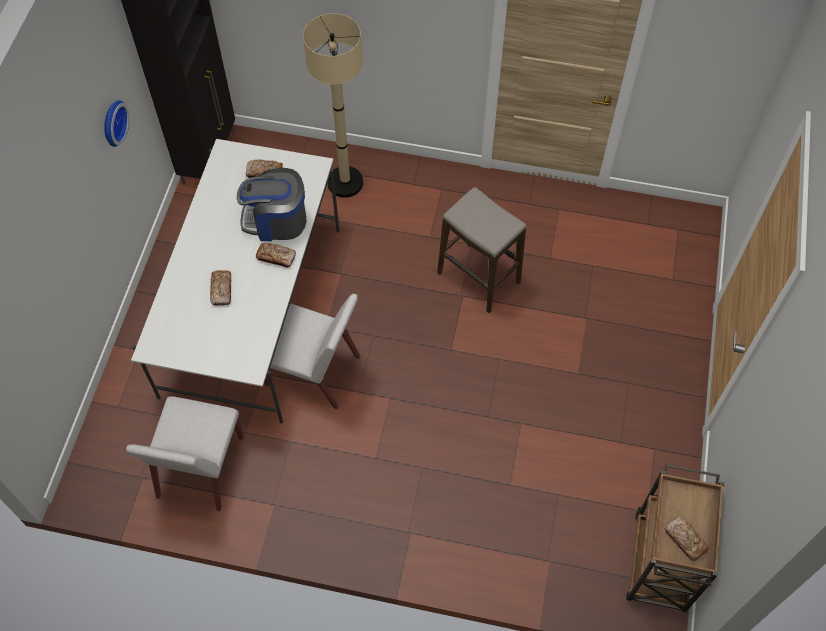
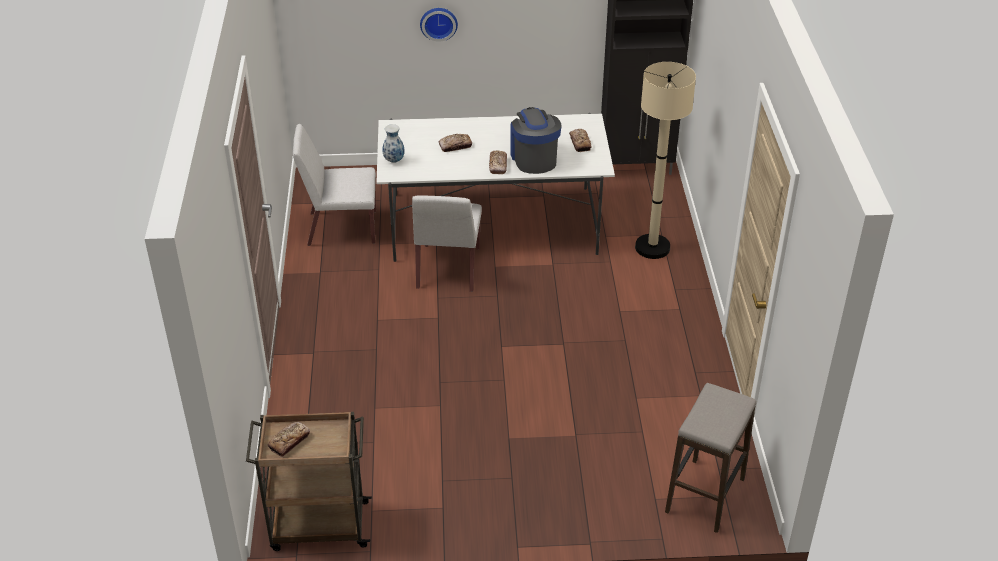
camera: 75 degrees right, 20 degrees down
wall clock [104,100,130,147] -> wall clock moved to [420,8,458,42]
stool [437,187,526,313] -> stool moved to [665,383,756,533]
none -> vase [382,124,405,163]

